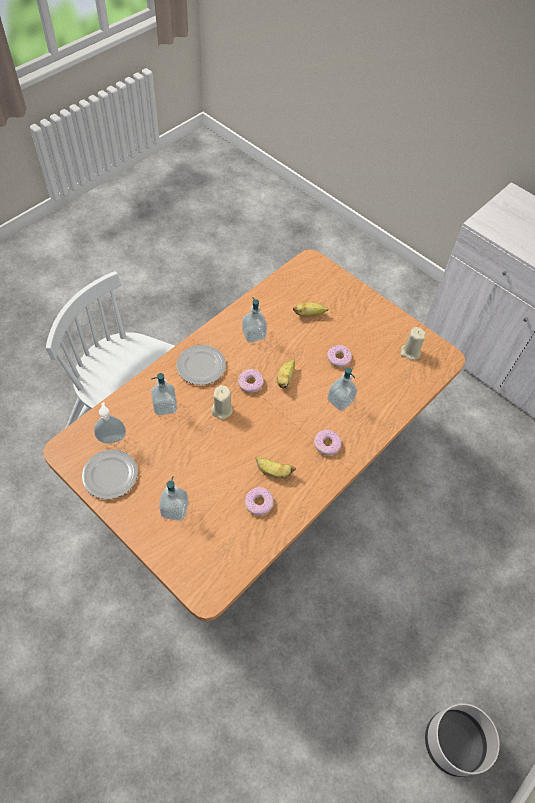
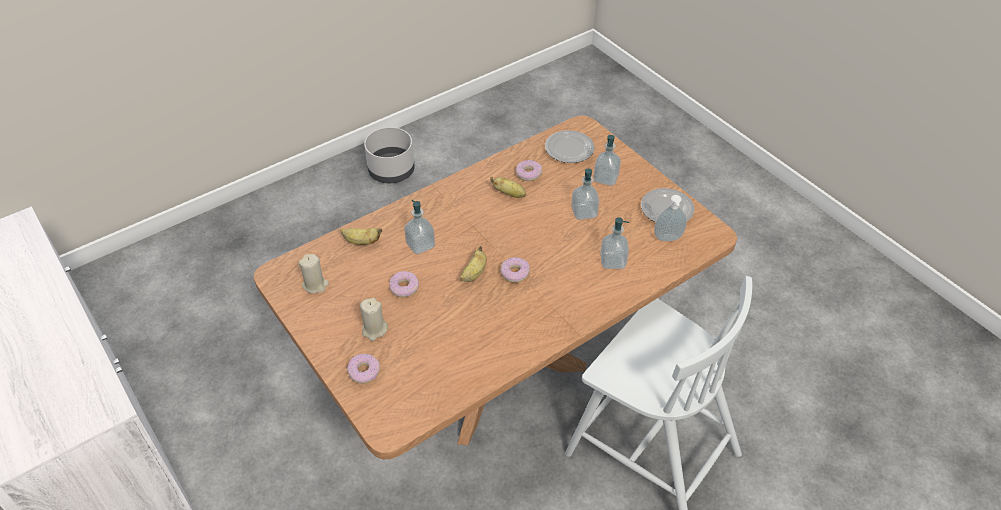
camera: 165 degrees left, 10 degrees down
plate [176,345,226,385] -> plate moved to [545,130,595,163]
beige candle [211,385,233,420] -> beige candle moved to [360,298,388,341]
soap dispenser [242,297,267,343] -> soap dispenser moved to [571,169,599,220]
banana [293,303,329,316] -> banana moved to [340,228,382,245]
donut [314,429,341,456] -> donut moved to [347,354,380,384]

